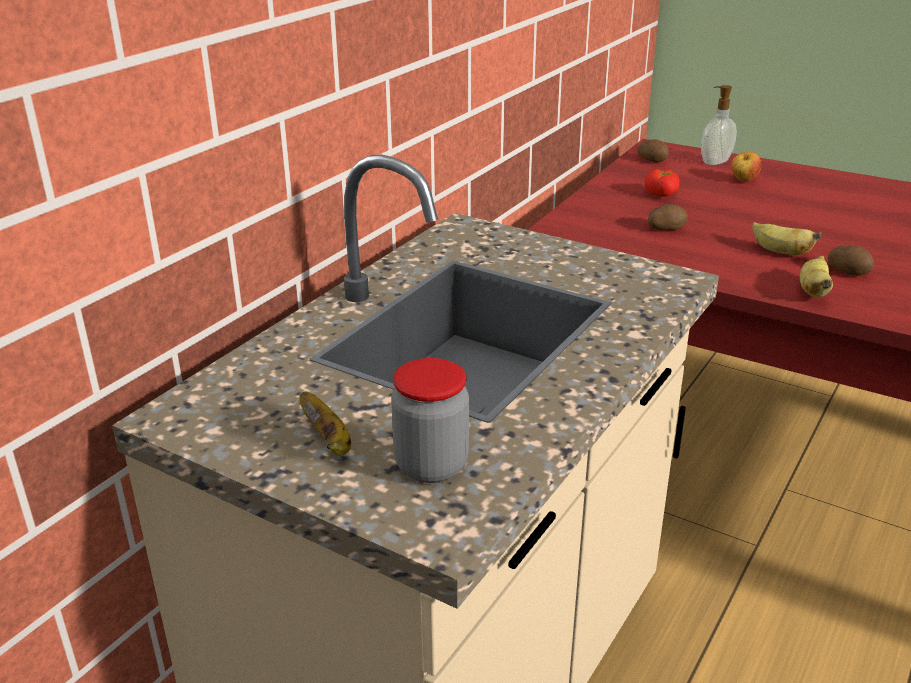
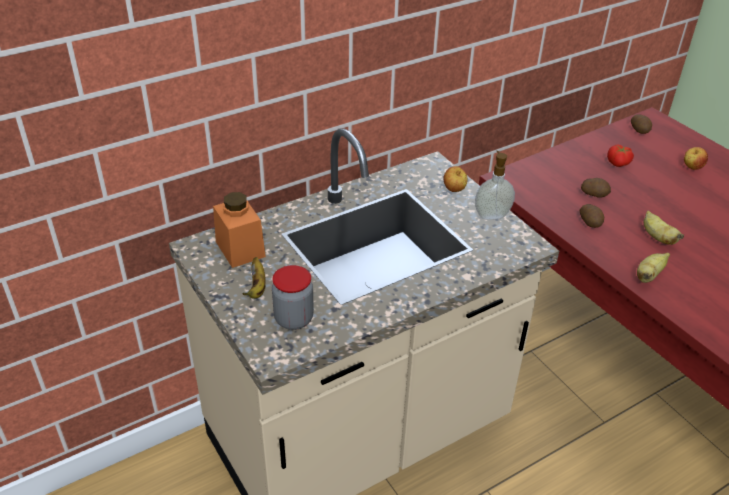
camera: 25 degrees right, 10 degrees up
soap dispenser [701,85,737,165] -> soap dispenser moved to [475,151,515,220]
potato [828,245,874,276] -> potato moved to [580,204,604,228]
none -> orange jar [213,192,266,268]
none -> apple [443,166,467,192]

